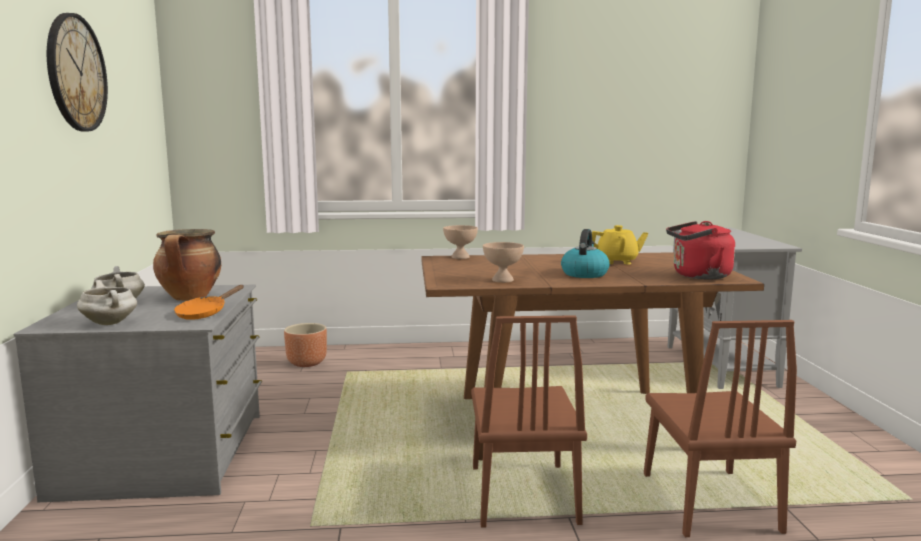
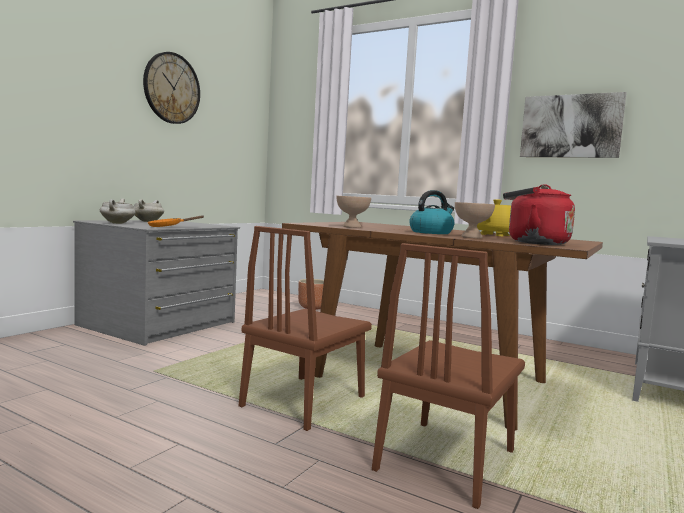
camera: 35 degrees right, 5 degrees down
cooking pot [153,229,221,301] -> none
beige bowl [443,225,478,259] -> beige bowl moved to [455,202,495,238]
none -> picture [520,92,627,158]

